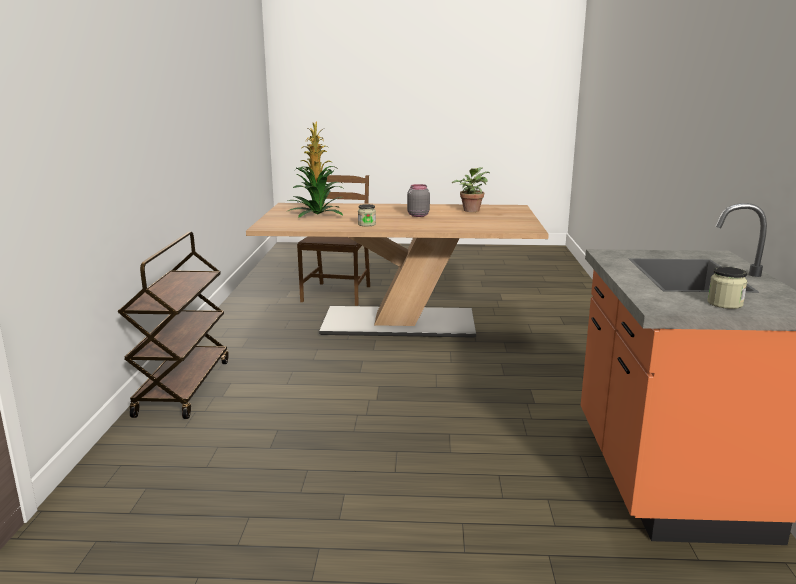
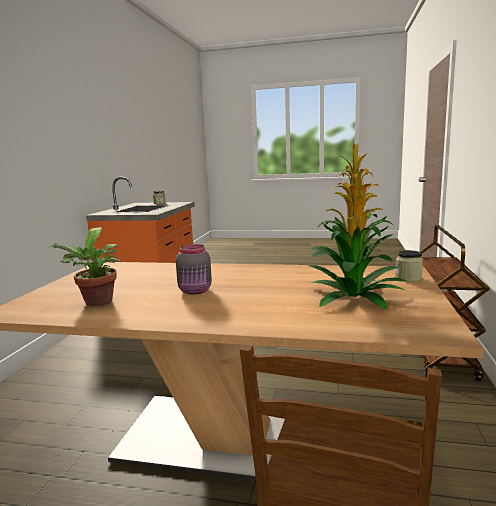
camera: 170 degrees left, 5 degrees down
jar [358,204,376,226] -> jar moved to [395,250,423,282]

